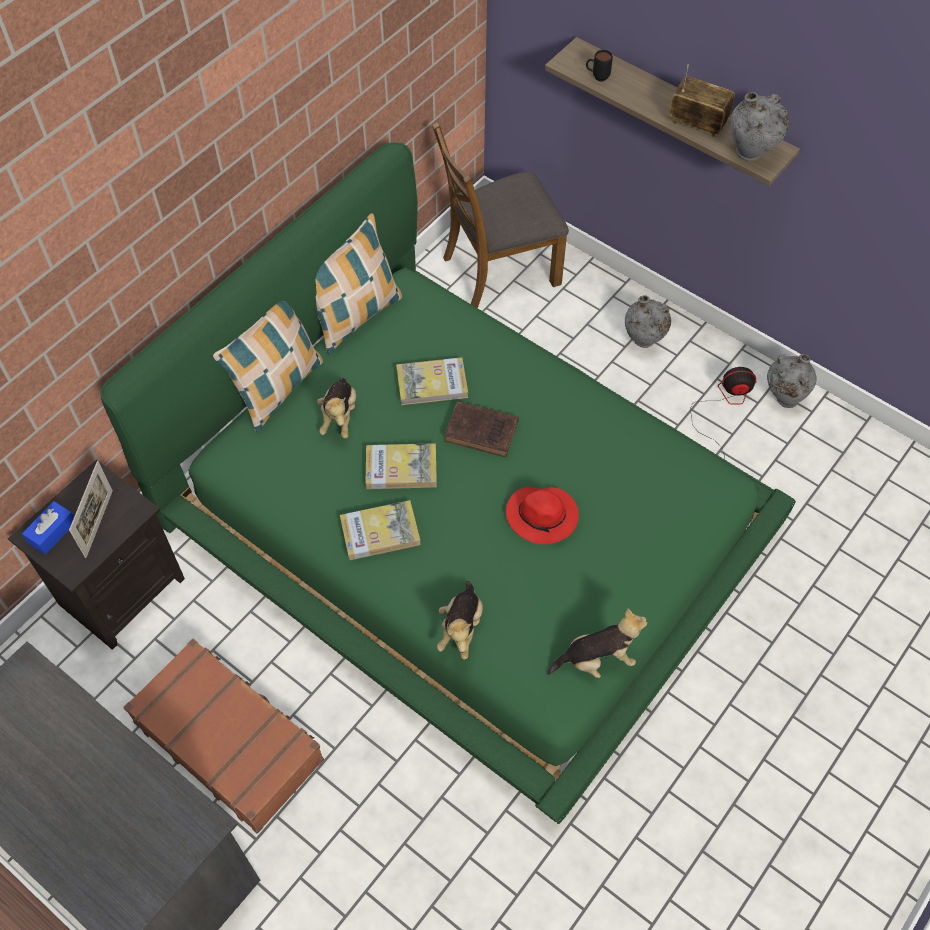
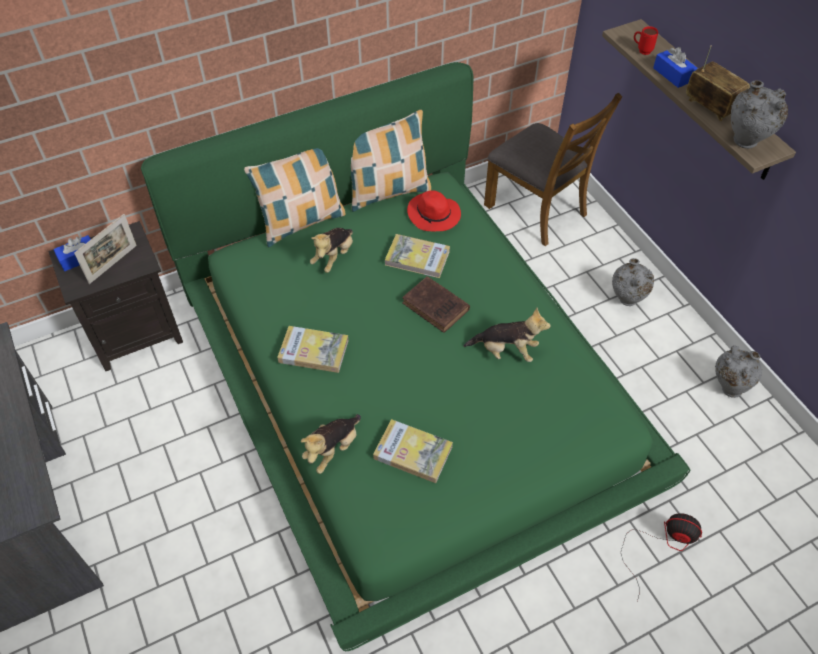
camera: 25 degrees right, 5 degrees down
brown suitcase [123,639,324,833] -> none
book [365,443,437,489] -> book moved to [373,419,453,483]
brown chair [432,122,569,308] -> brown chair turned 135 degrees counterclockwise [484,93,622,246]
red hat [506,487,579,544] -> red hat moved to [407,190,461,231]
plush toy [547,608,647,678] -> plush toy moved to [464,308,551,362]
black mug [586,50,613,81] -> red mug [634,26,658,55]
fan [690,367,757,458] -> fan moved to [621,513,702,601]
none -> blue tissue box [653,47,697,88]

